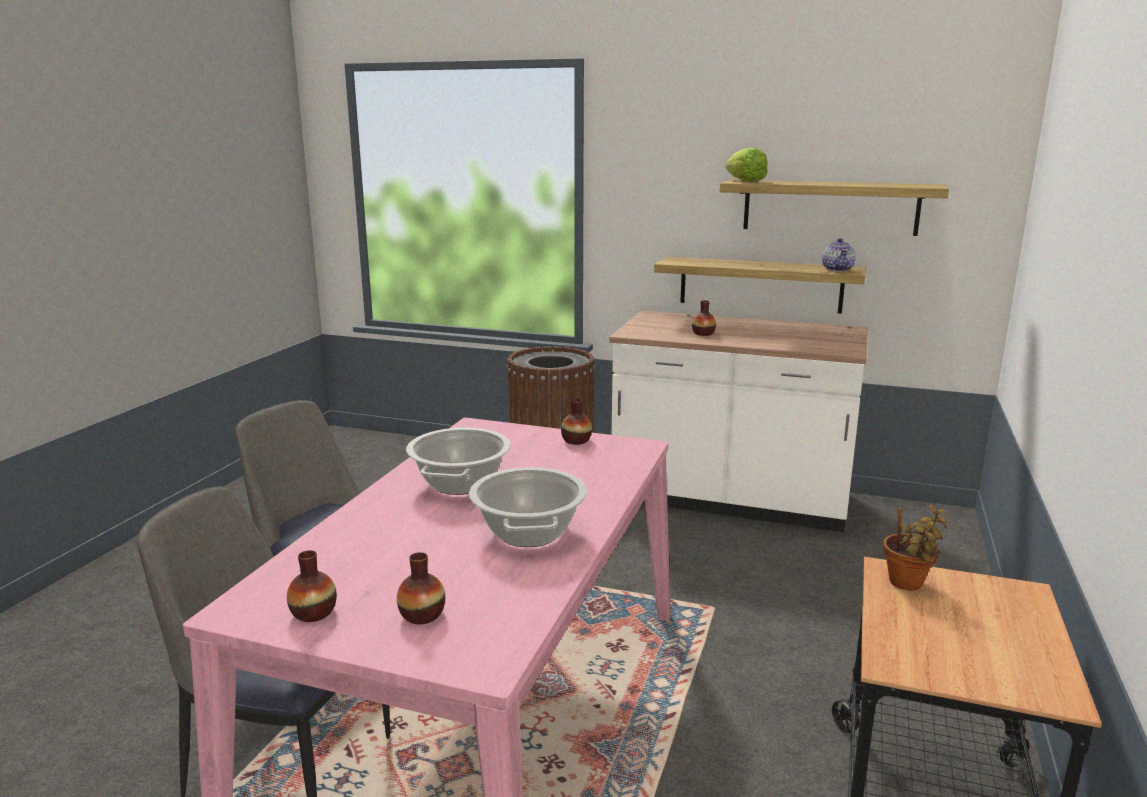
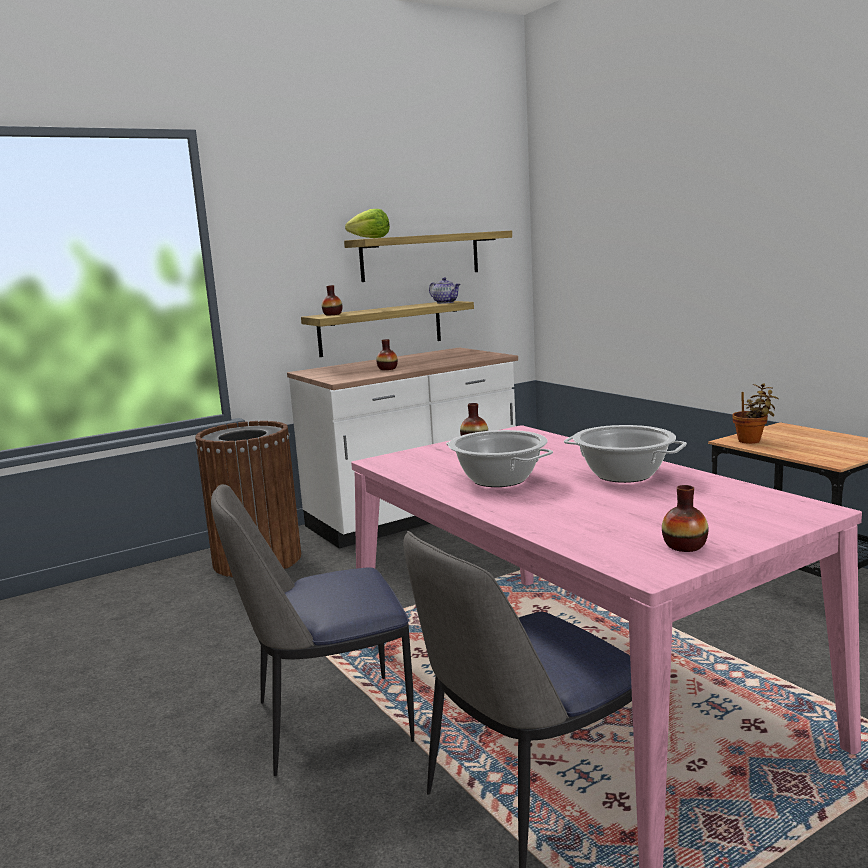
camera: 50 degrees left, 5 degrees down
vase [397,552,445,624] -> vase moved to [322,285,342,315]

